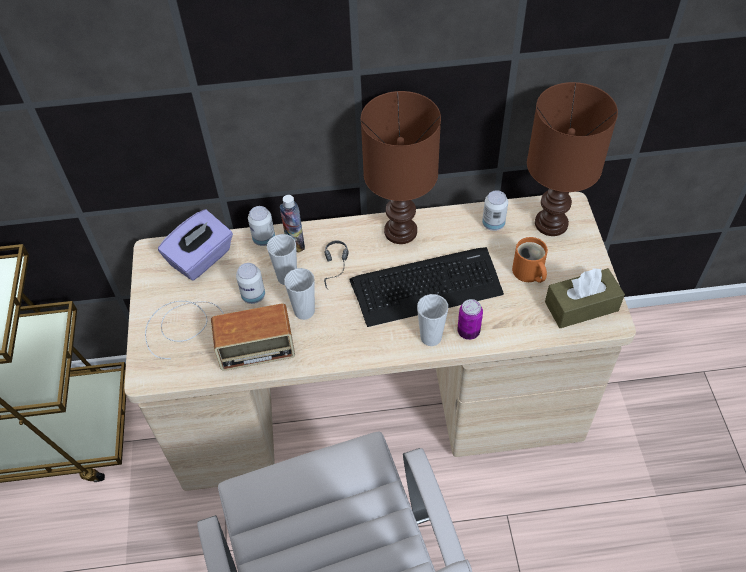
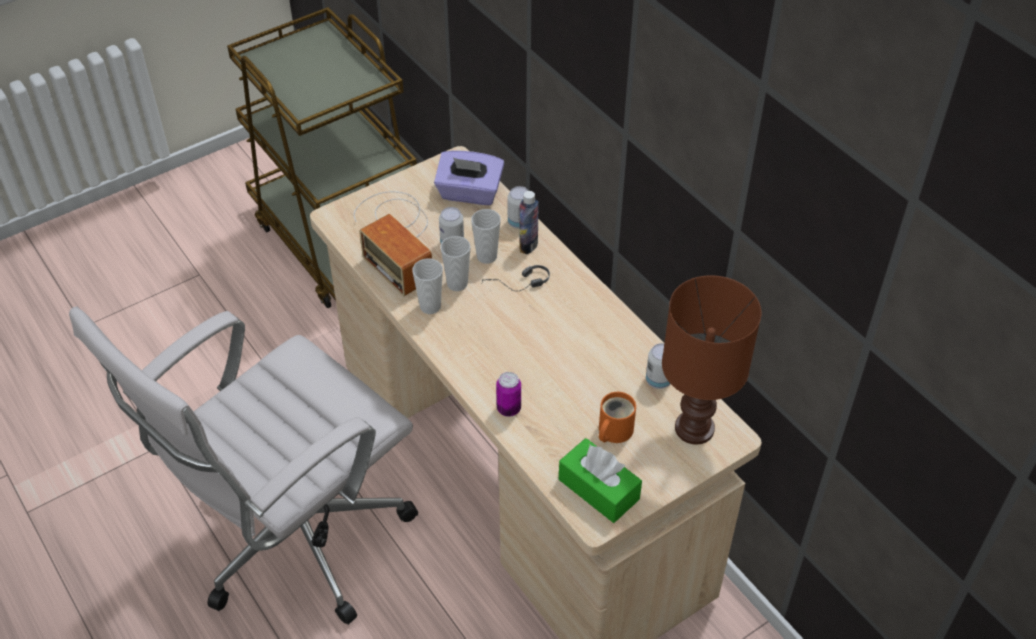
camera: 60 degrees right, 5 degrees down
keyboard [349,247,504,327] -> none
brown table lamp [361,91,441,244] -> none
cup [417,294,448,346] -> cup moved to [412,259,443,314]
brown tissue box [545,268,625,328] -> green tissue box [559,438,642,523]

